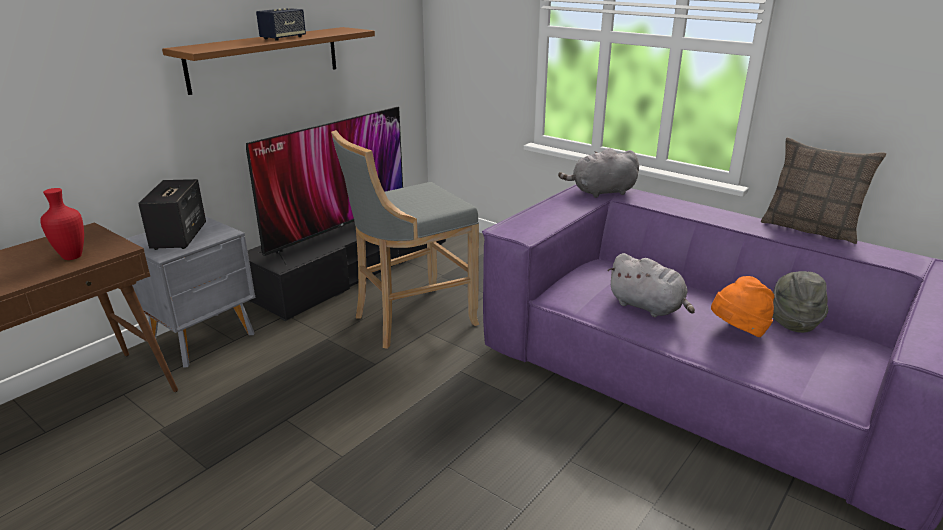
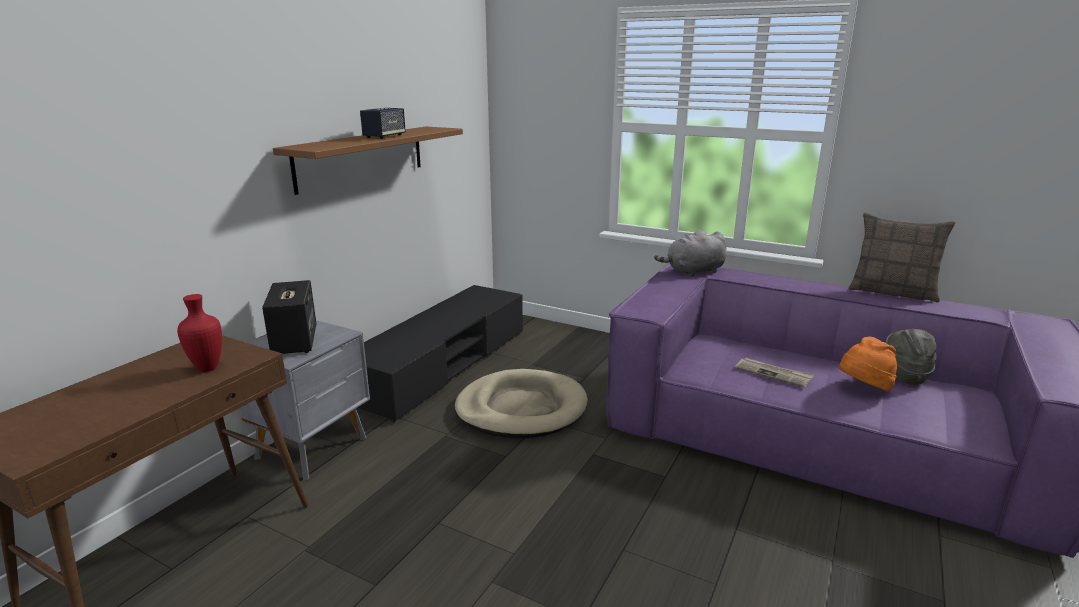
camera: 10 degrees left, 5 degrees down
television [246,107,403,266] -> none
grey stool [331,130,479,349] -> beige dog bed [454,369,588,438]
grey plush toy [607,253,695,317] -> newspaper [735,358,815,388]

